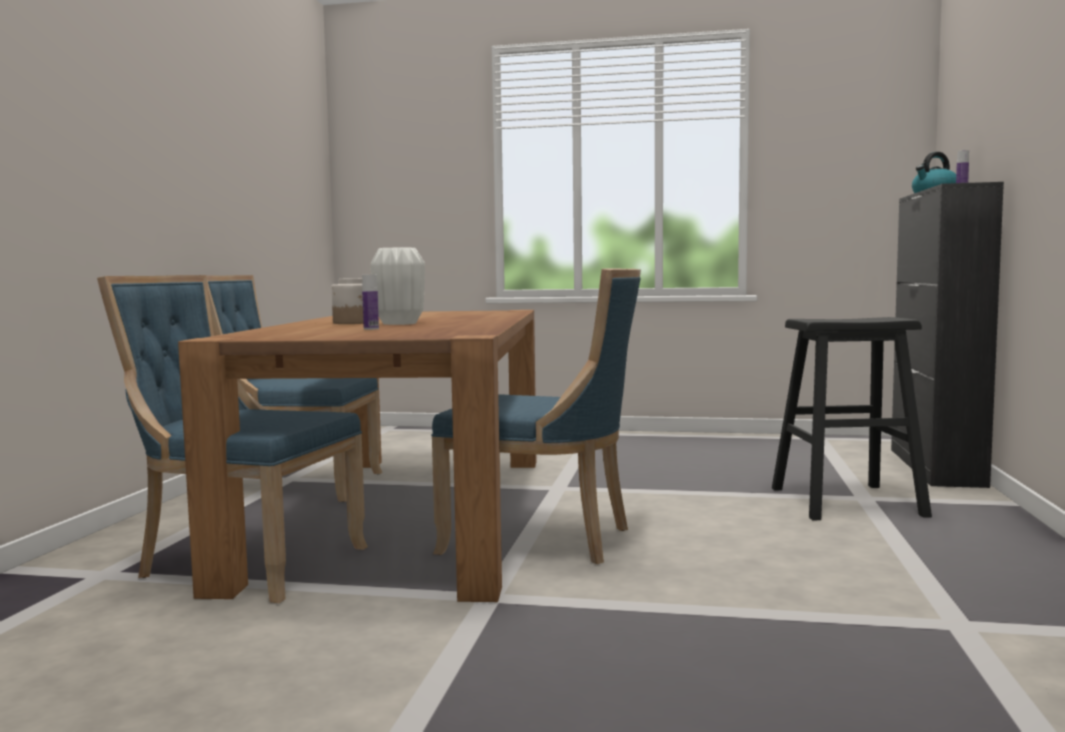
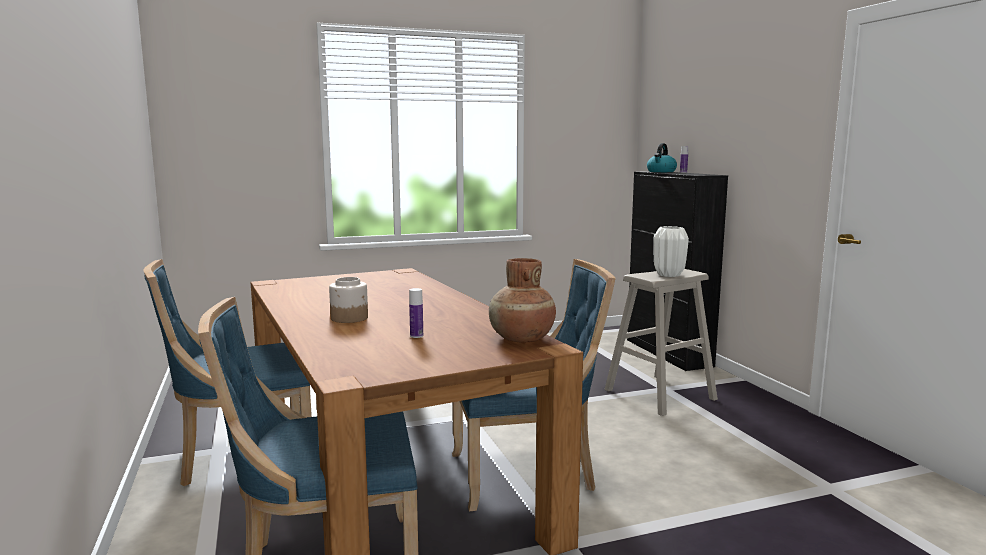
camera: 30 degrees left, 5 degrees up
white vase [371,247,425,325] -> white vase moved to [653,226,689,277]
black stool [772,317,932,520] -> beige stool [605,269,718,416]
none -> brown vase [489,258,556,343]

